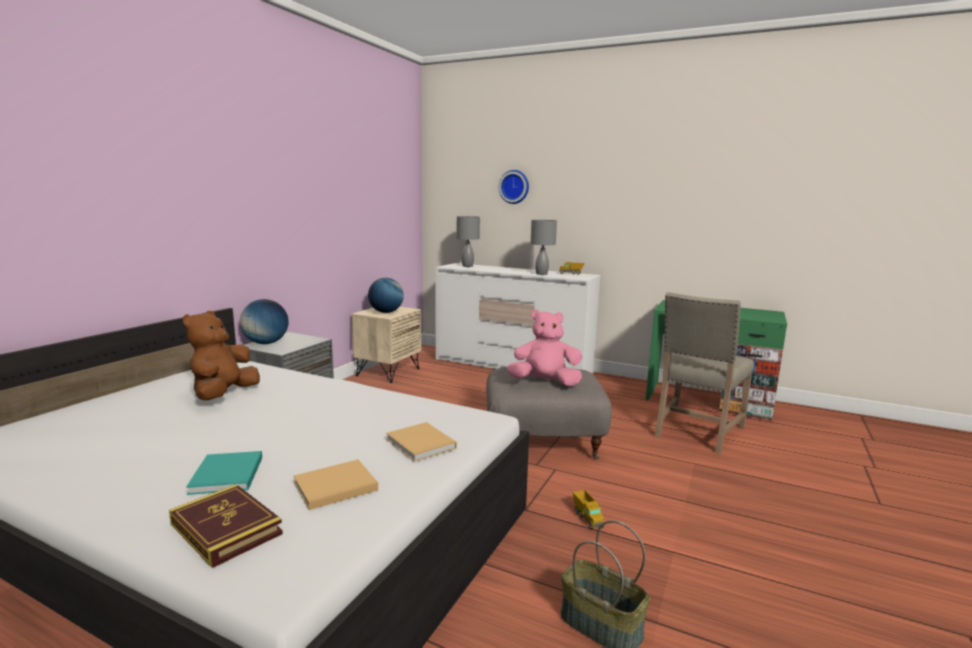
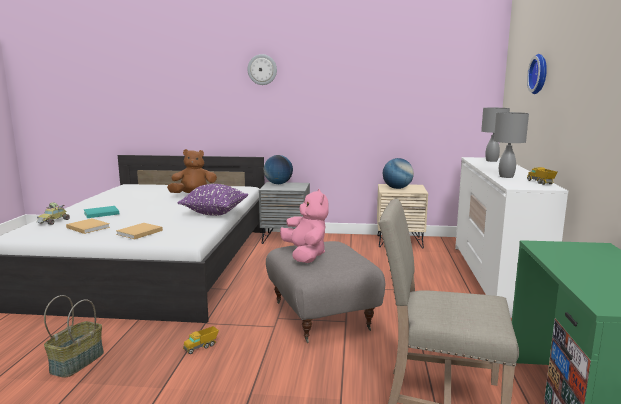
camera: 70 degrees right, 0 degrees up
book [169,484,283,568] -> toy car [36,202,70,225]
none -> purple pillow [178,184,248,216]
none -> wall clock [248,54,277,85]

